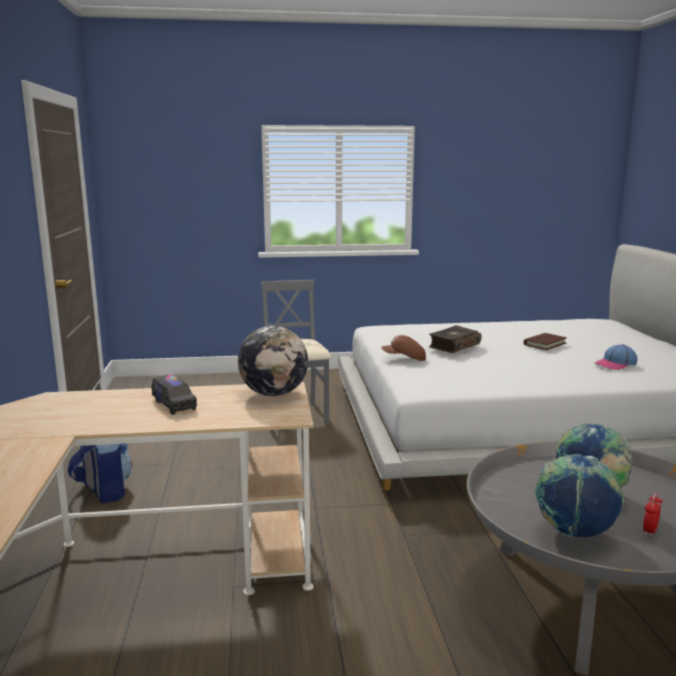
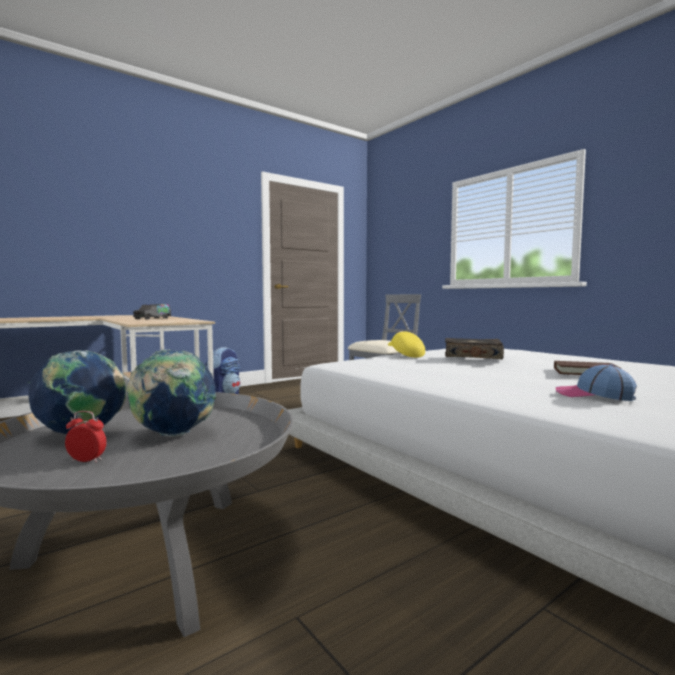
camera: 60 degrees right, 10 degrees down
globe [238,326,308,396] -> none
brown cap [381,335,426,361] -> yellow cap [388,331,425,358]

